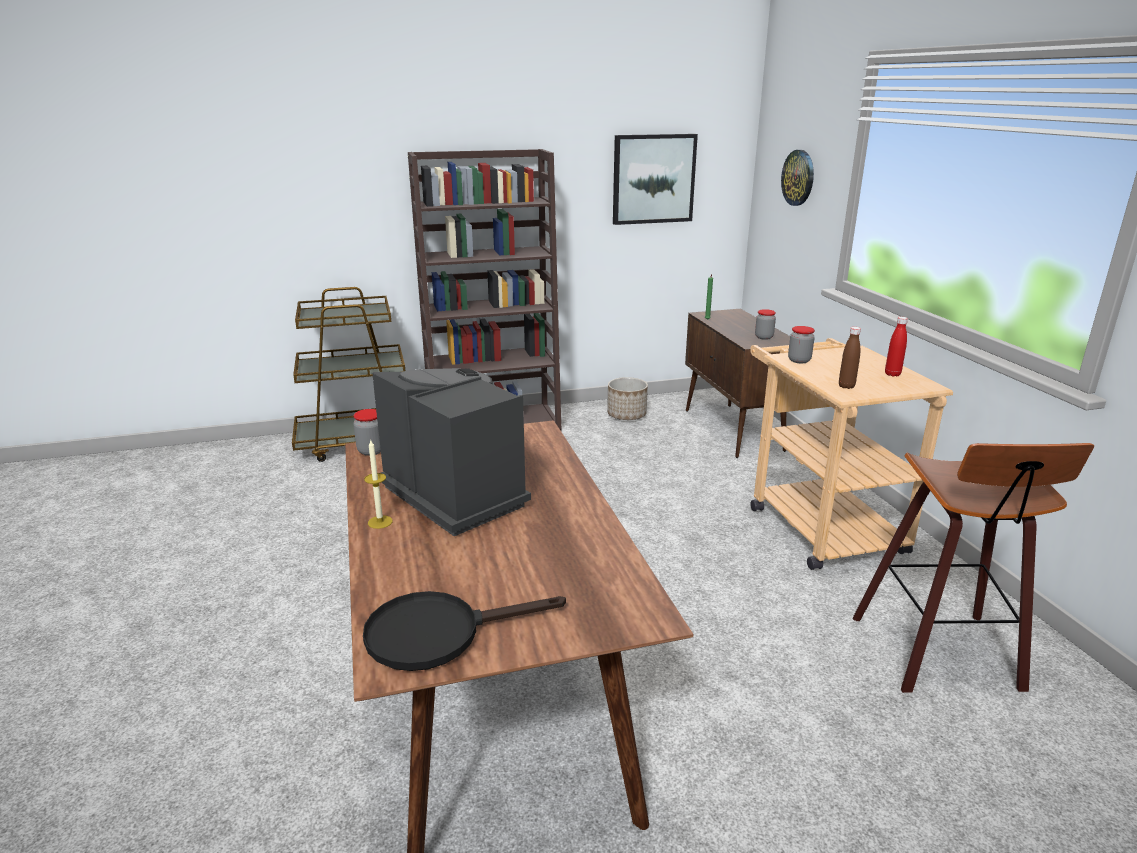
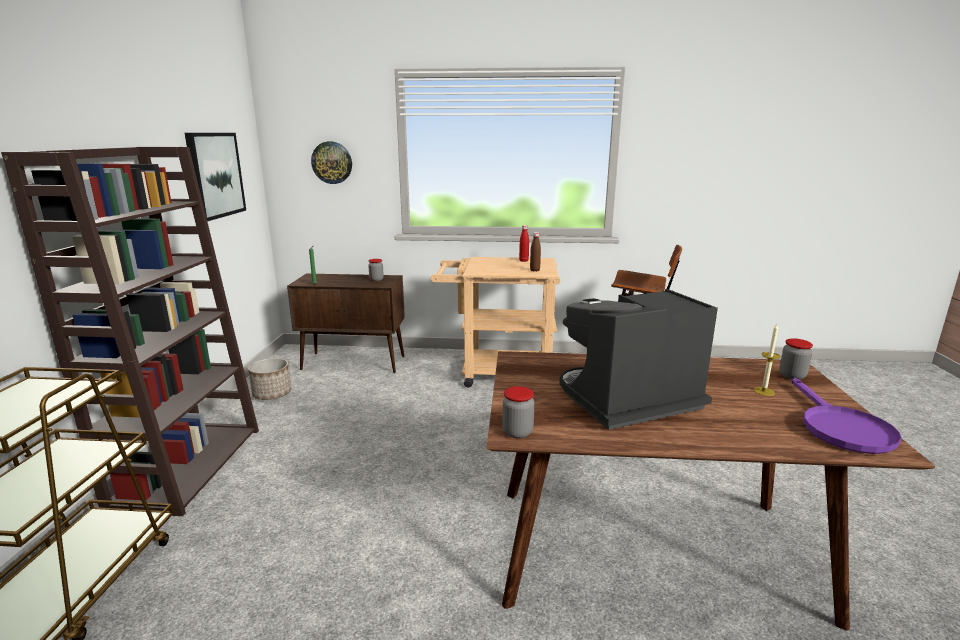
camera: 70 degrees left, 5 degrees down
black frying pan [363,591,566,671] -> purple frying pan [792,378,901,454]
candle [364,440,393,529] -> candle moved to [754,324,780,396]
jar [788,326,815,363] -> jar moved to [779,338,813,380]

